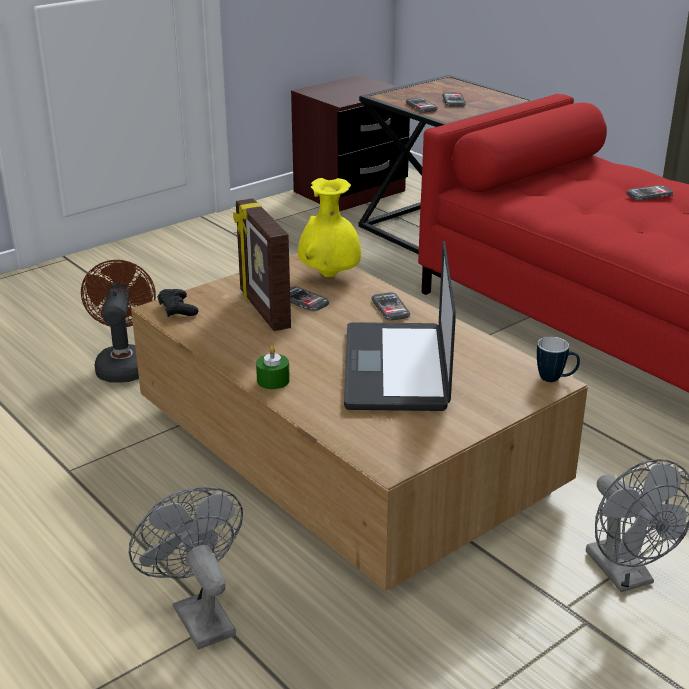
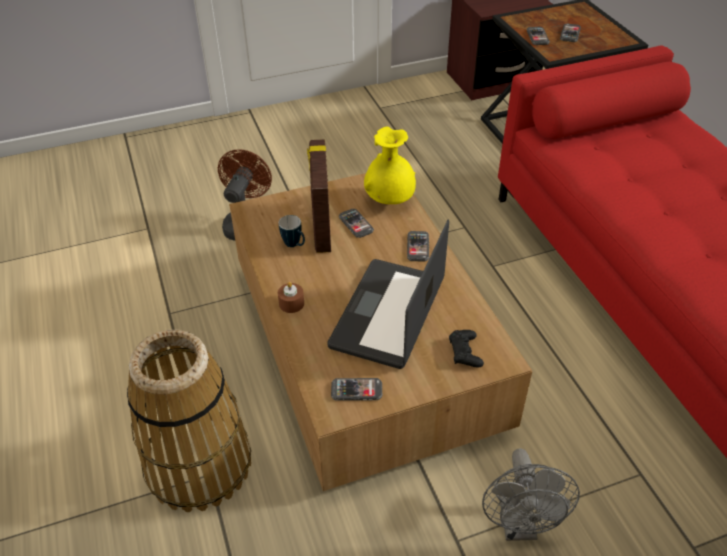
camera: 20 degrees right, 15 degrees up
grey fan [129,487,243,649] -> basket [127,330,251,512]
black game controller [157,289,198,317] -> black game controller moved to [449,330,484,368]
green candle [256,346,290,389] -> brown candle [278,282,304,313]
mug [537,337,580,382] -> mug moved to [279,215,305,247]
phone [626,185,673,201] -> phone moved to [331,378,382,401]

